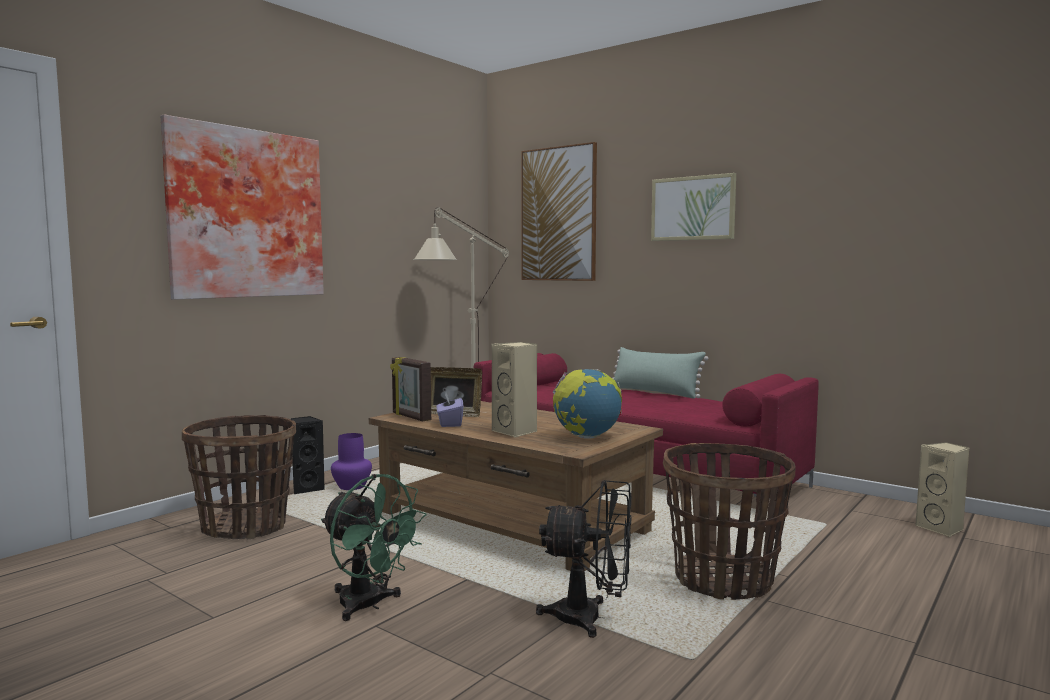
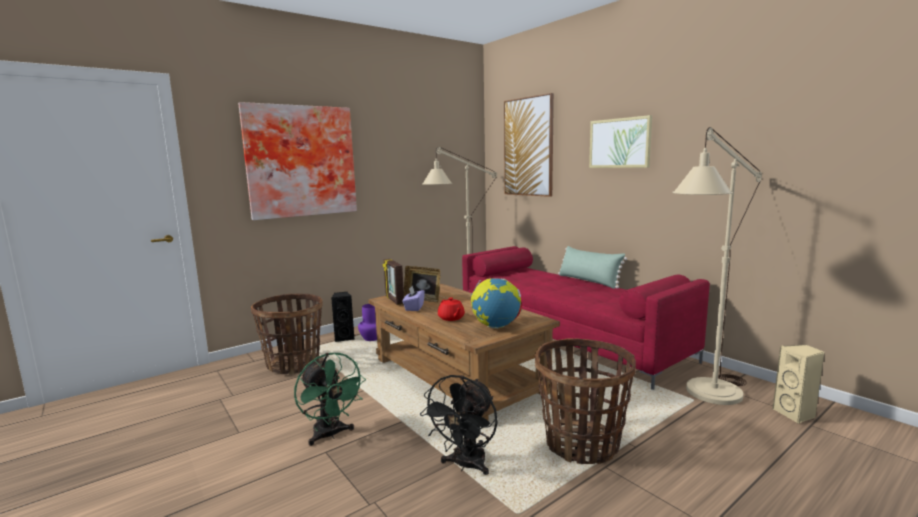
camera: 15 degrees right, 5 degrees up
beige speaker [492,342,537,438] -> red teapot [438,297,465,321]
black fan [536,480,632,638] -> black fan turned 90 degrees clockwise [420,375,498,475]
none -> beige floor lamp [672,127,762,405]

